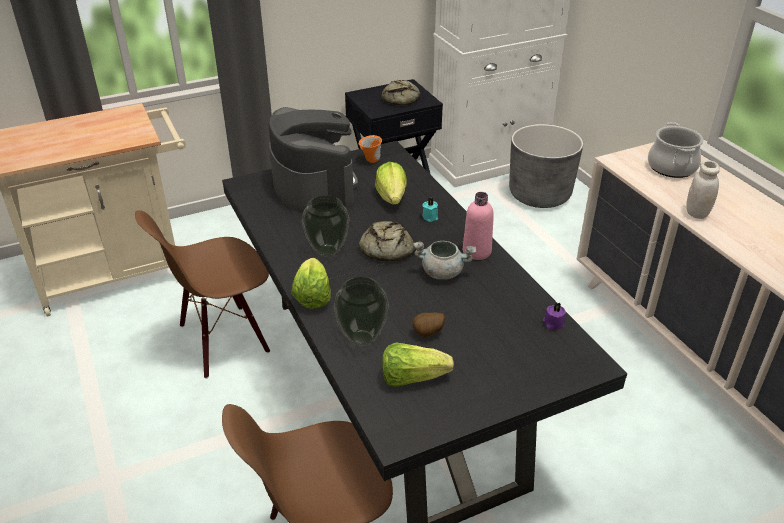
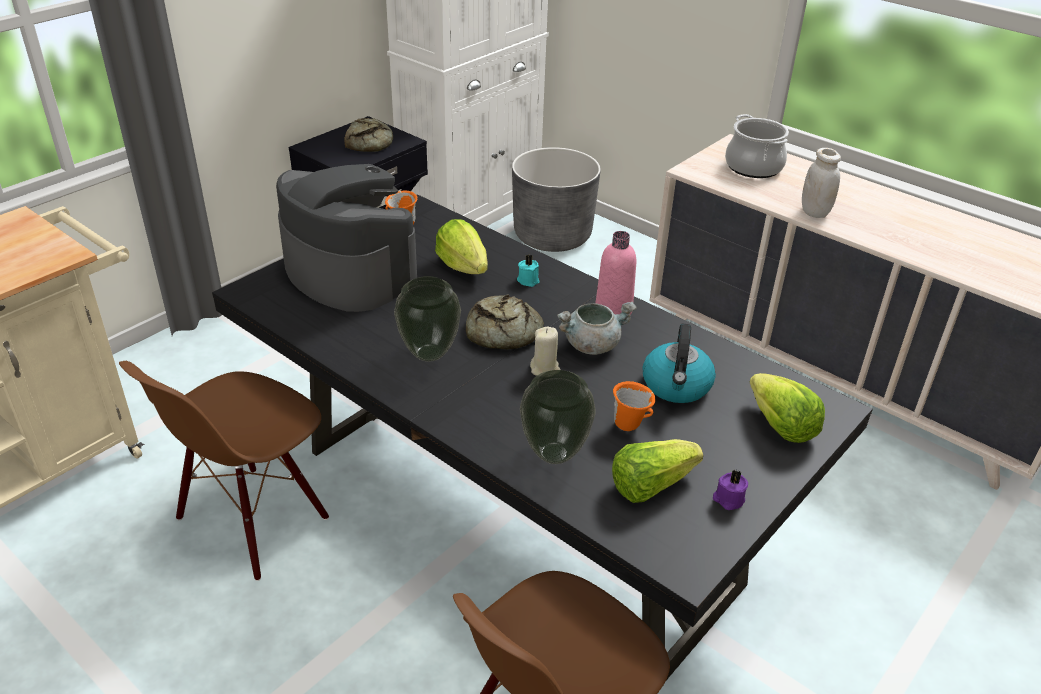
camera: 25 degrees left, 0 degrees up
lettuce [292,258,331,309] -> lettuce moved to [750,373,825,443]
potato [412,313,445,337] -> orange mug [613,381,655,431]
purple candle [543,302,566,330] -> purple candle moved to [713,470,748,510]
none -> beige candle [530,327,560,376]
none -> kettle [643,324,716,403]

